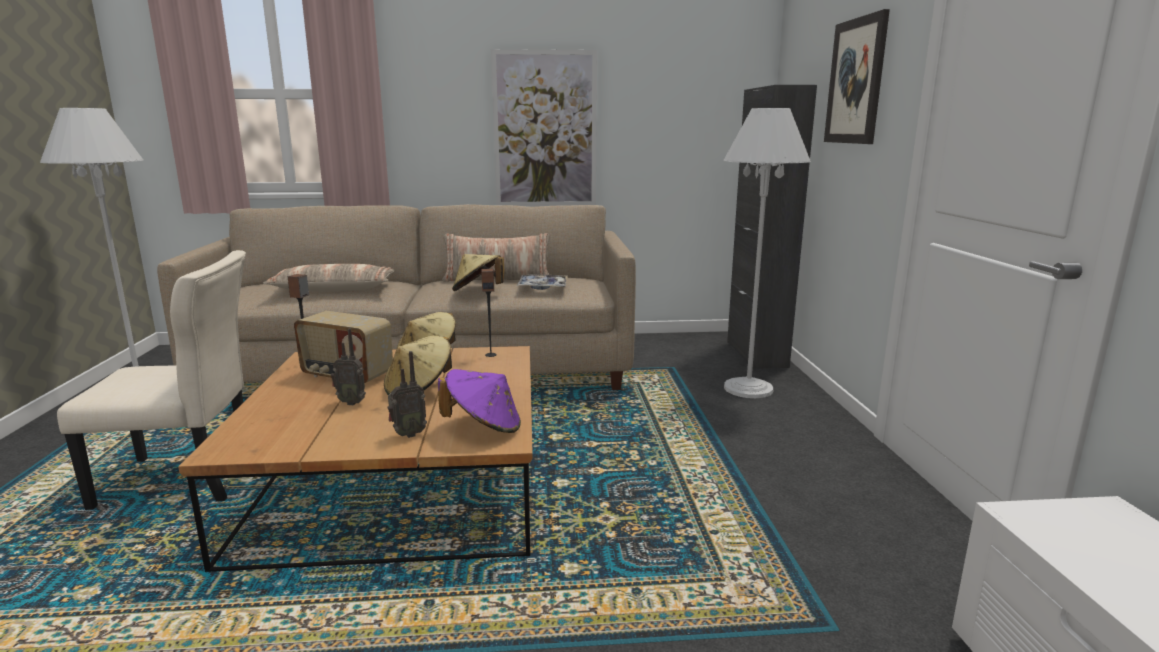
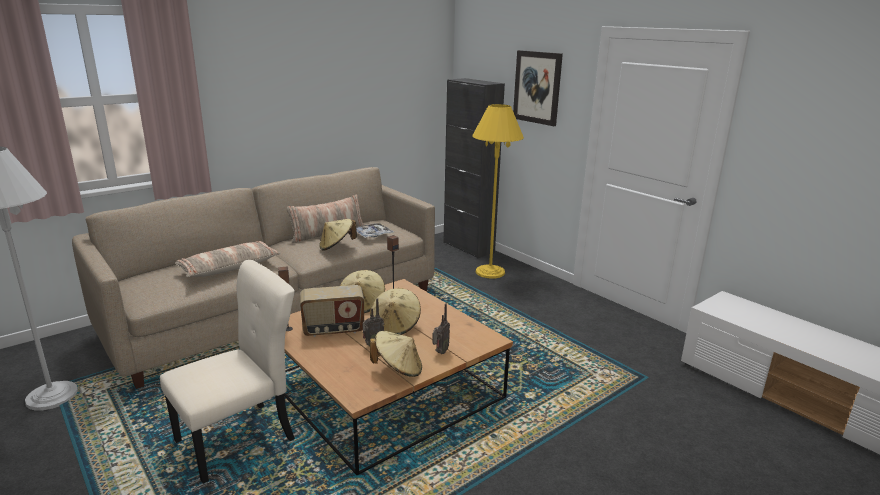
camera: 35 degrees left, 5 degrees up
purple hat [438,369,521,433] -> none
picture [491,49,597,206] -> none
white floor lamp [723,108,811,398] -> yellow floor lamp [472,104,524,279]
none -> beige hat [370,331,422,377]

